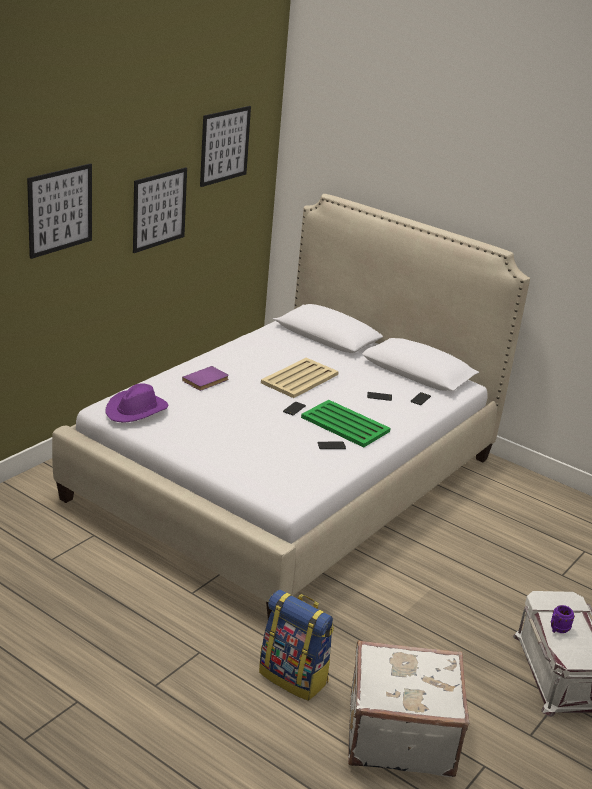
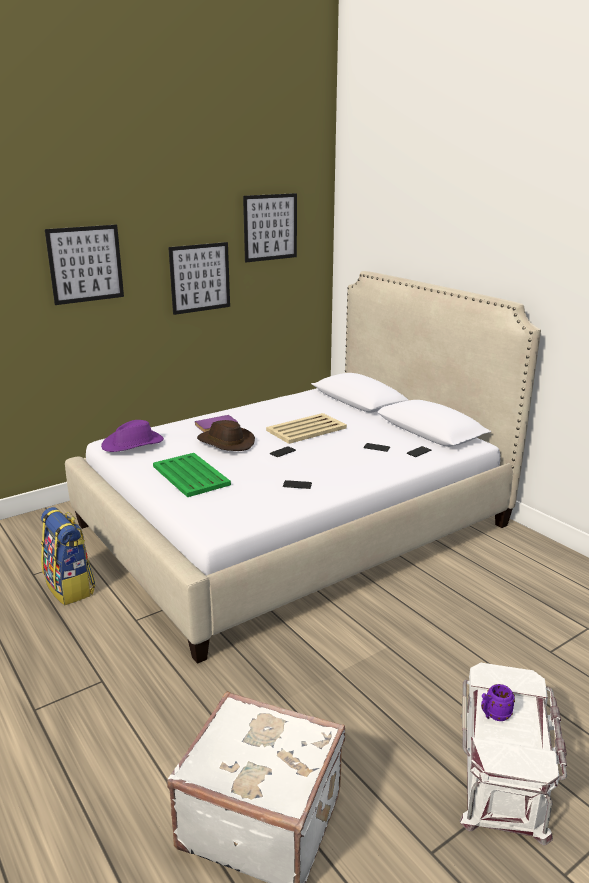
camera: 20 degrees right, 5 degrees down
backpack [259,589,334,701] -> backpack moved to [41,507,96,605]
green tray [301,400,391,448] -> green tray moved to [153,453,231,497]
none -> brown hat [197,420,255,451]

